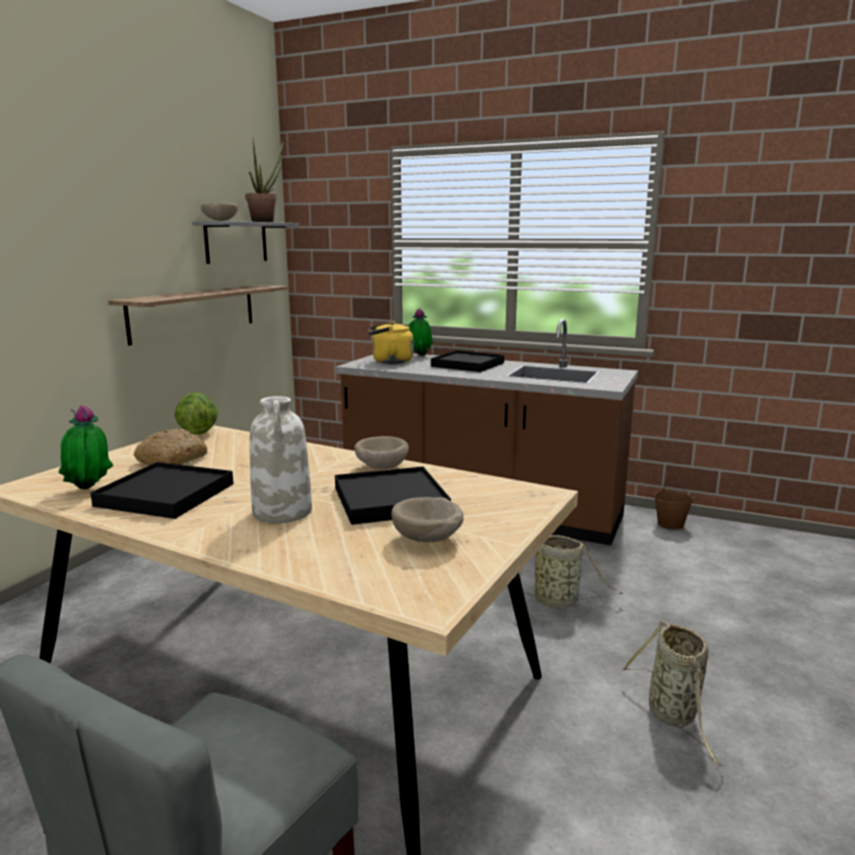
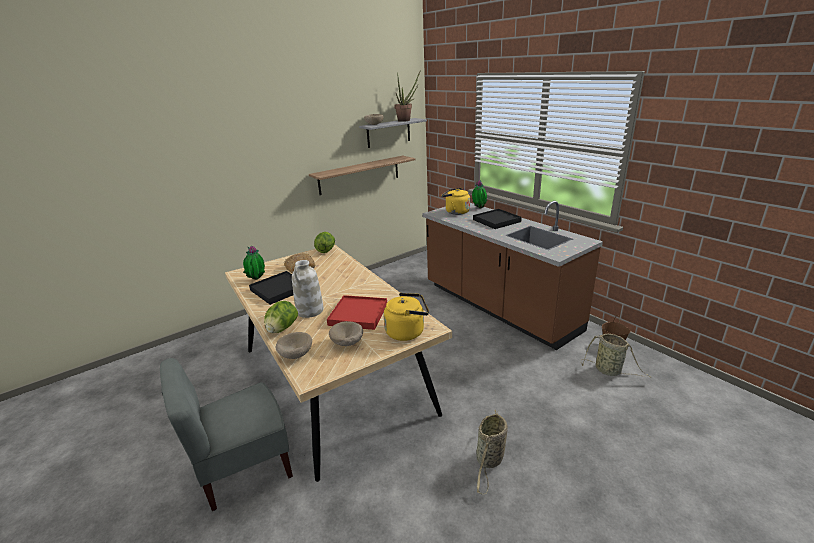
camera: 30 degrees right, 10 degrees up
black tray [335,466,451,525] -> red tray [327,295,387,330]
beige bowl [354,436,409,469] -> beige bowl moved to [276,332,312,359]
basket [520,535,624,608] -> basket moved to [581,334,652,378]
none -> lettuce [264,301,298,333]
none -> yellow kettle [383,293,429,341]

